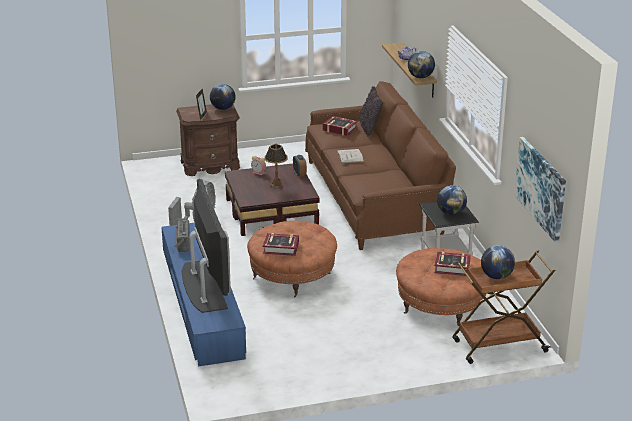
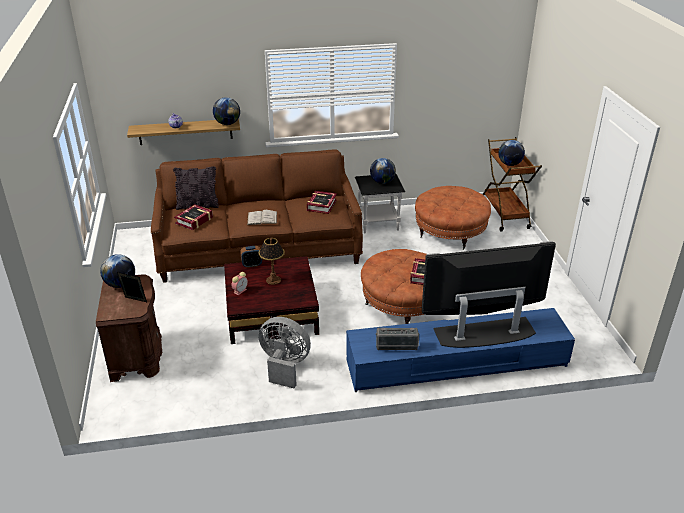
camera: 85 degrees left, 5 degrees up
book [434,252,471,276] -> book moved to [307,191,337,214]
picture [514,137,566,243] -> none

